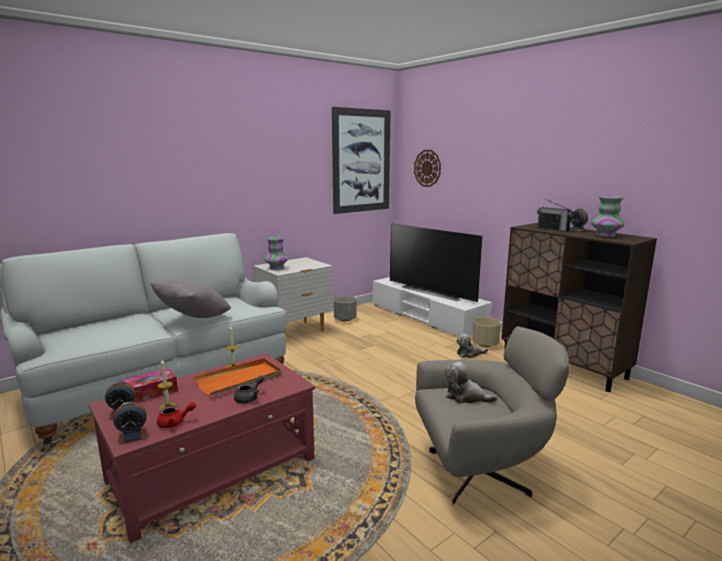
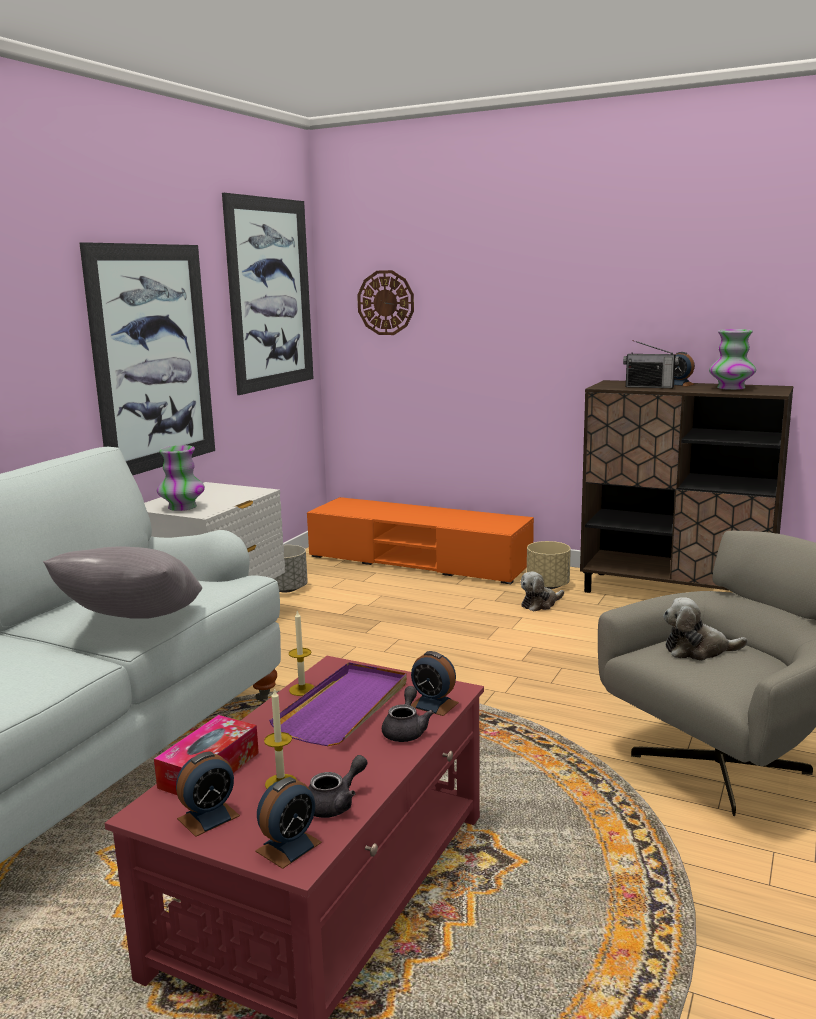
camera: 25 degrees left, 0 degrees up
red teapot [157,402,196,428] -> grey teapot [308,755,368,818]
orange tray [193,358,281,396] -> purple tray [269,662,407,746]
white tv stand [373,277,492,336] -> orange tv stand [307,497,534,584]
television [390,223,482,302] -> none
none -> picture [79,242,215,475]
none -> alarm clock [411,651,459,716]

